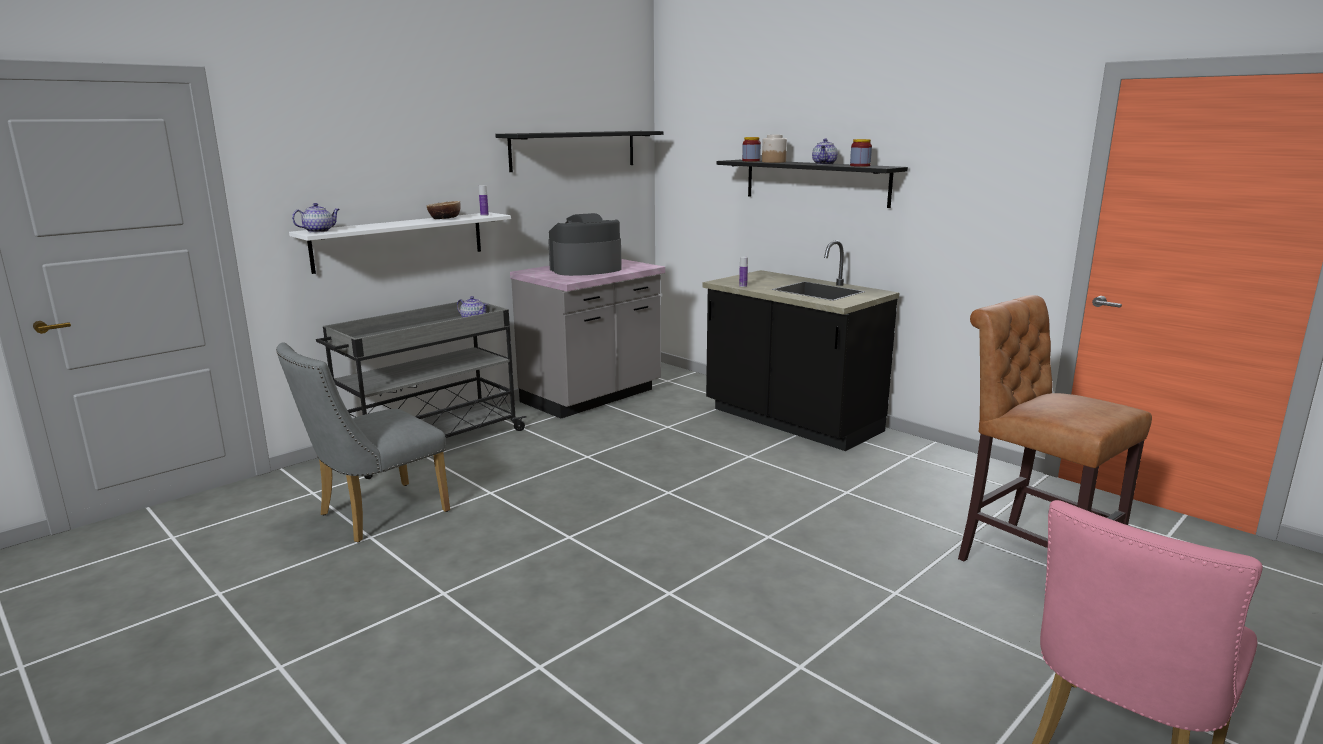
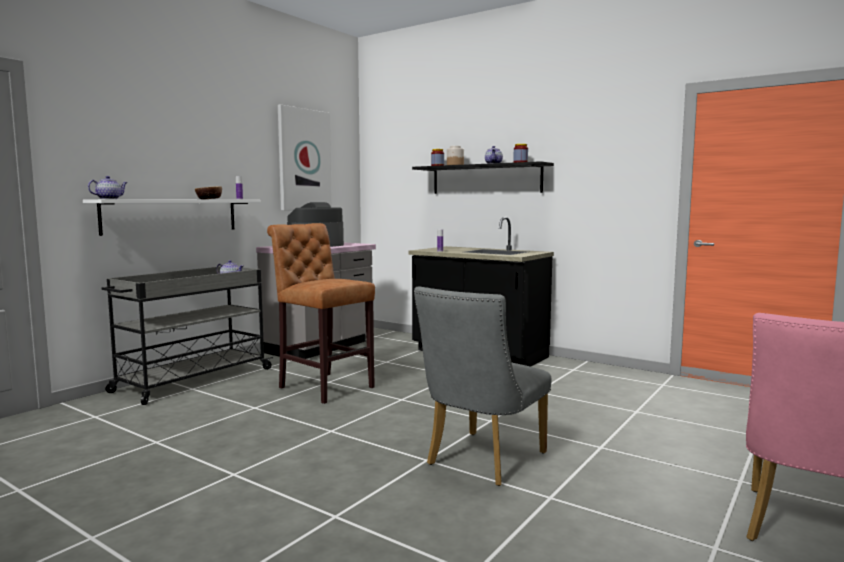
camera: 10 degrees left, 10 degrees down
grey chair [276,343,450,542] -> grey chair moved to [414,286,552,486]
black shelf [495,131,664,172] -> picture [278,104,332,210]
brown stool [958,295,1152,562] -> brown stool moved to [267,223,375,404]

